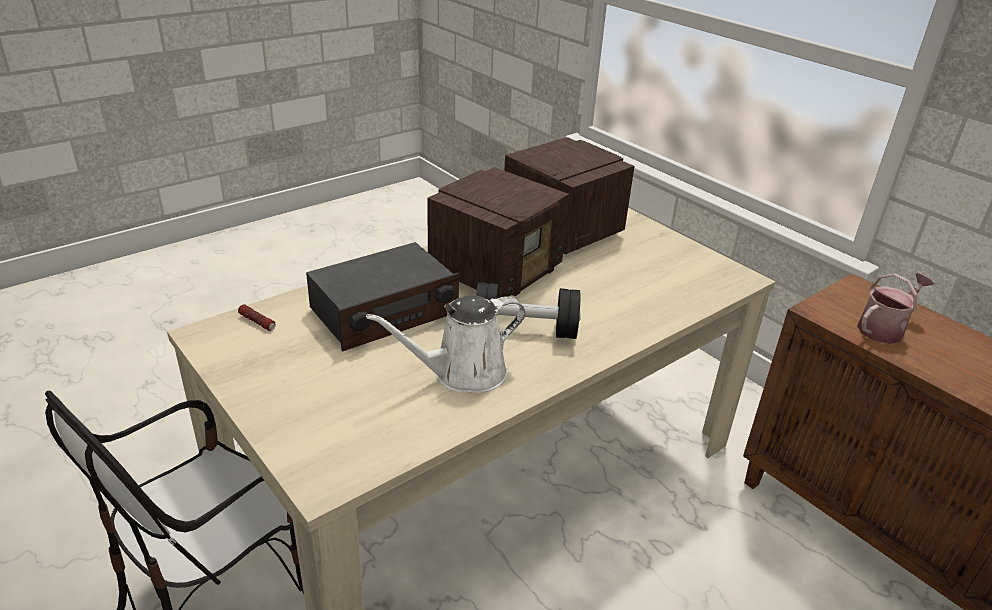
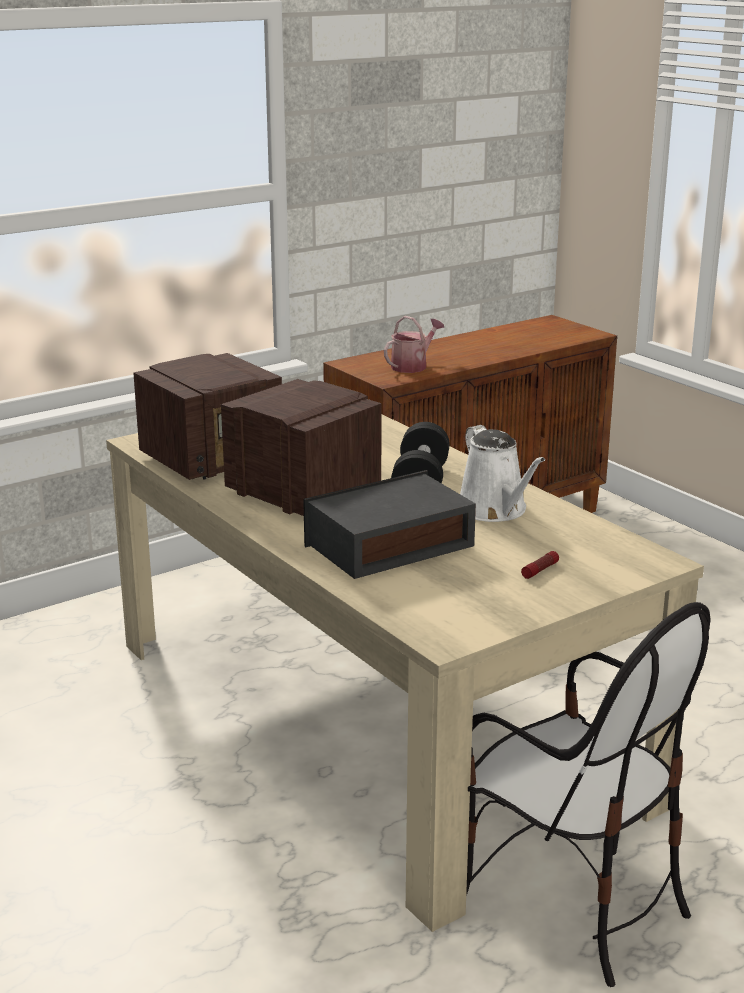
camera: 85 degrees left, 10 degrees down
flashlight [238,304,275,331] -> flashlight moved to [521,551,559,579]
radio [306,242,459,351] -> radio turned 90 degrees counterclockwise [303,470,476,579]
watering can [857,273,934,344] -> watering can turned 75 degrees clockwise [384,316,444,373]

